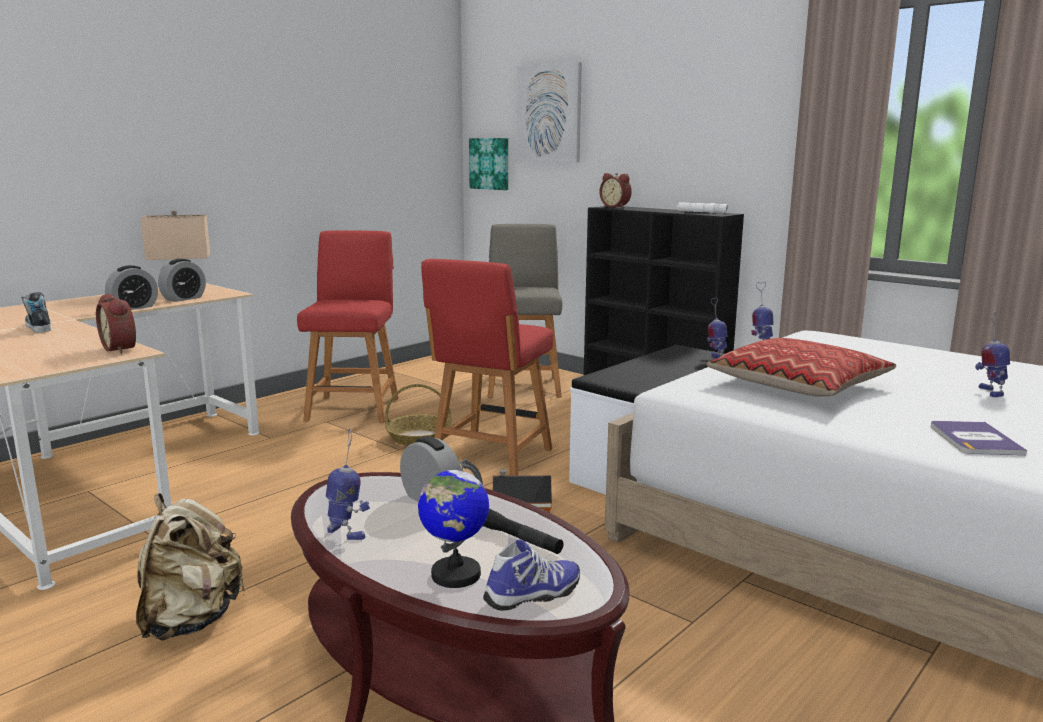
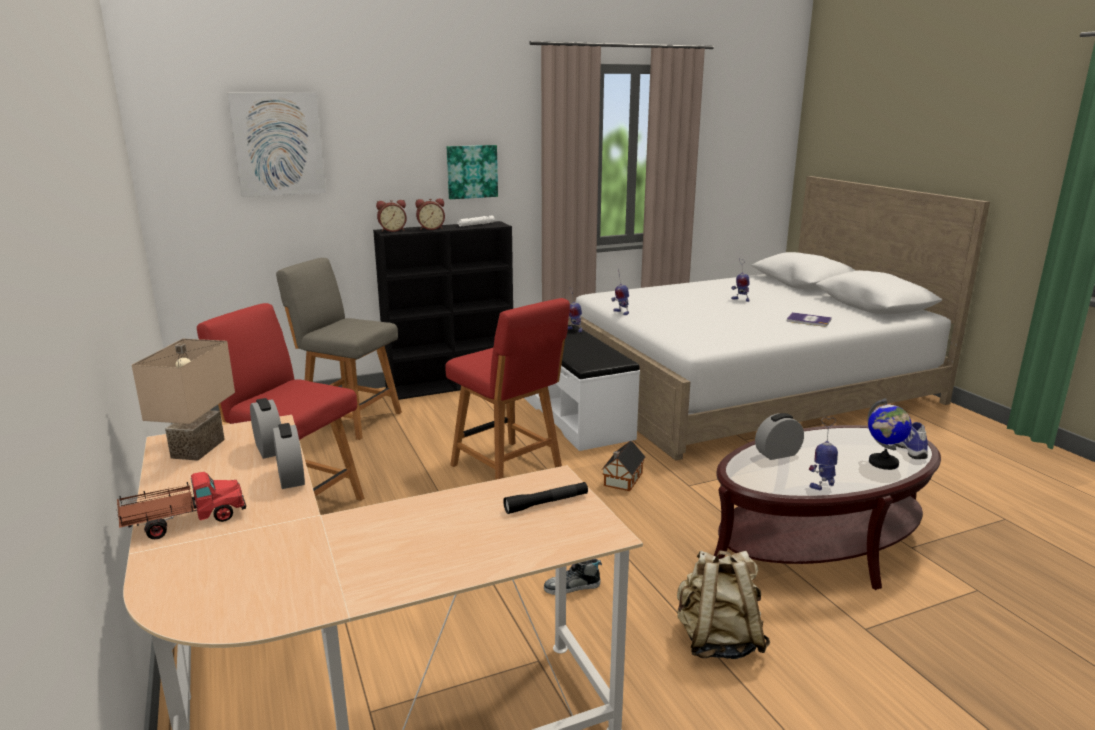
camera: 65 degrees left, 5 degrees up
shoe [22,292,51,333] -> shoe moved to [544,559,602,595]
alarm clock [96,294,136,354] -> alarm clock moved to [416,198,445,230]
basket [385,384,451,446] -> none
picture [469,138,508,190] -> picture moved to [447,145,498,199]
black flashlight [483,509,563,554] -> black flashlight moved to [503,482,588,514]
pillow [706,338,896,397] -> none
none -> toy truck [116,472,246,539]

